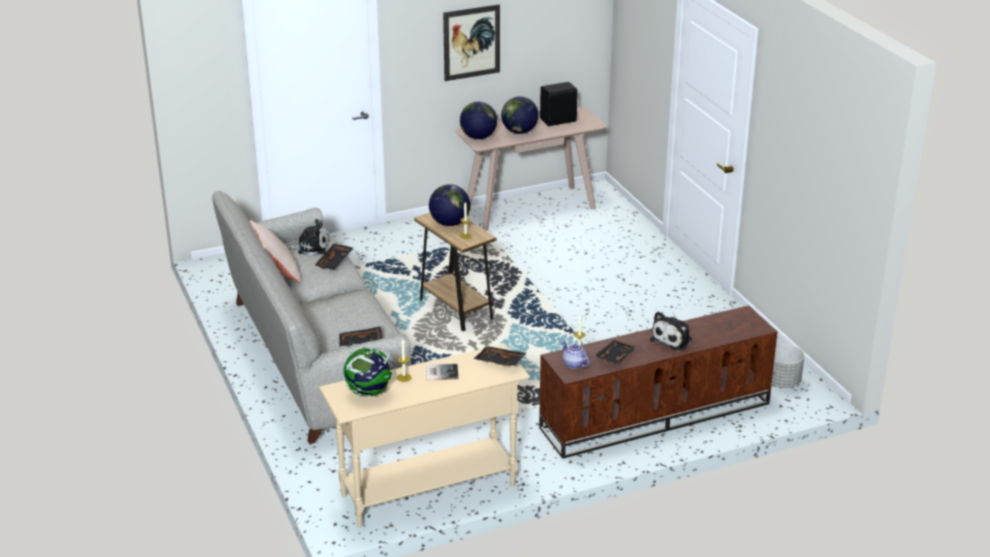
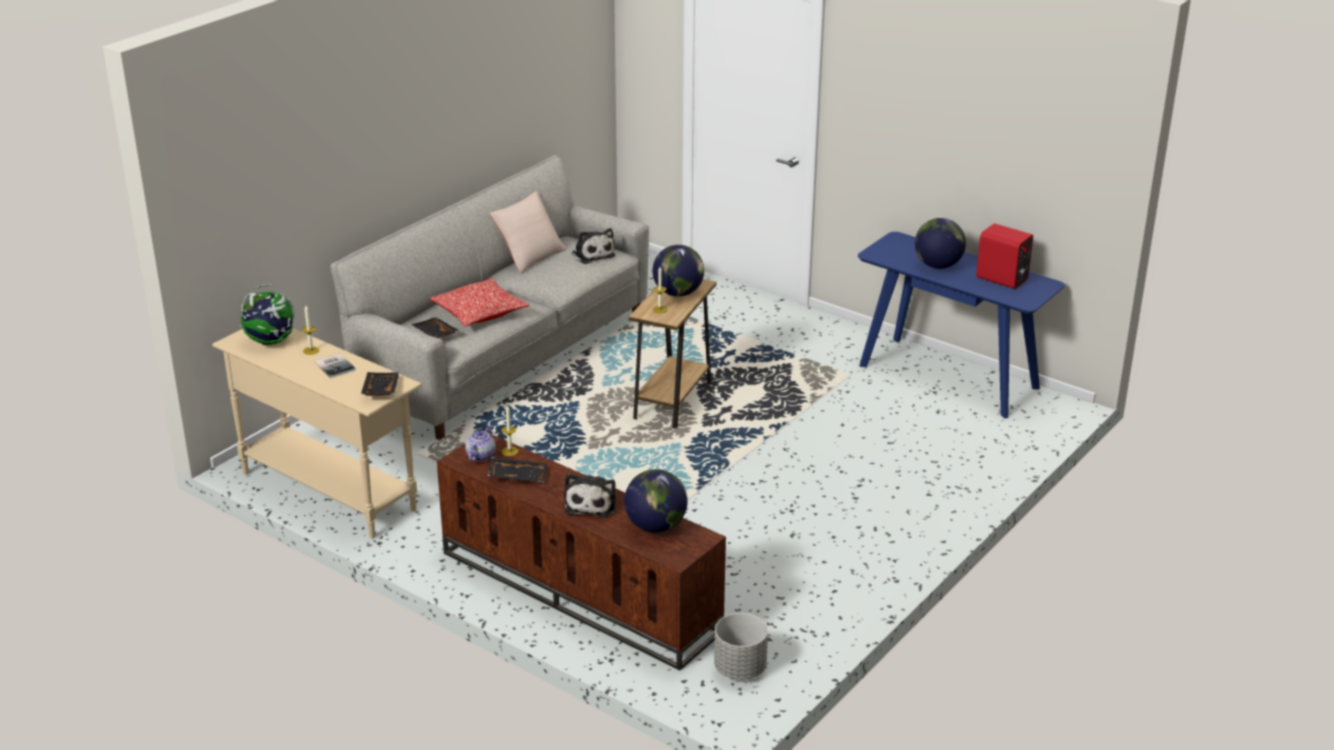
camera: 60 degrees right, 0 degrees up
black tray [315,243,353,270] -> none
picture [443,4,500,81] -> none
beige console table [456,107,607,231] -> blue console table [858,232,1065,418]
globe [460,102,497,139] -> globe moved to [624,469,688,533]
black speaker [540,82,578,126] -> red speaker [976,223,1033,289]
plush toy [650,311,692,350] -> plush toy turned 90 degrees counterclockwise [564,473,616,517]
none -> pillow [430,278,529,327]

